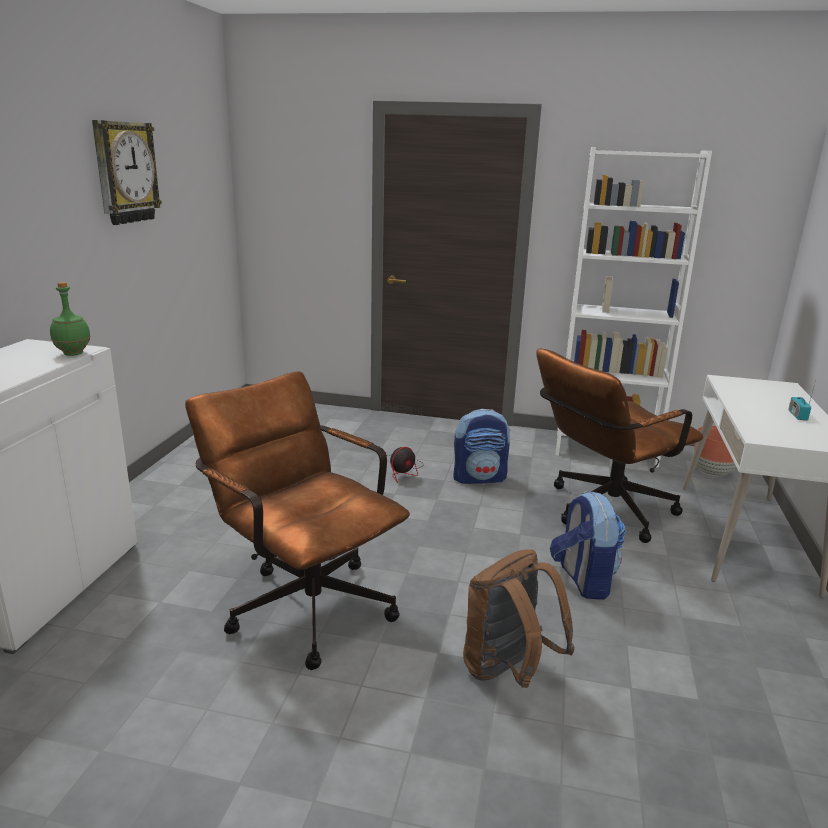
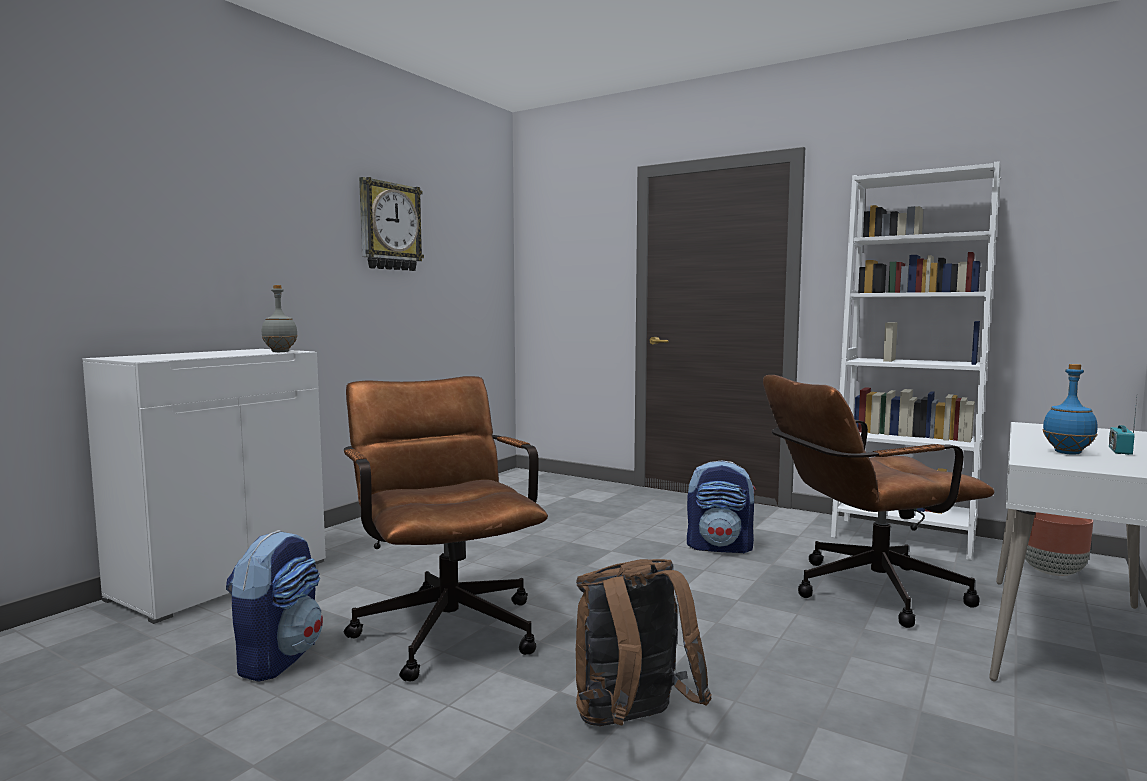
camera: 20 degrees right, 15 degrees down
green bottle [50,282,91,356] -> grey bottle [261,285,298,352]
fan [387,447,424,483] -> none
backpack [550,491,626,600] -> backpack moved to [226,530,323,682]
none -> blue bottle [1042,364,1098,454]

